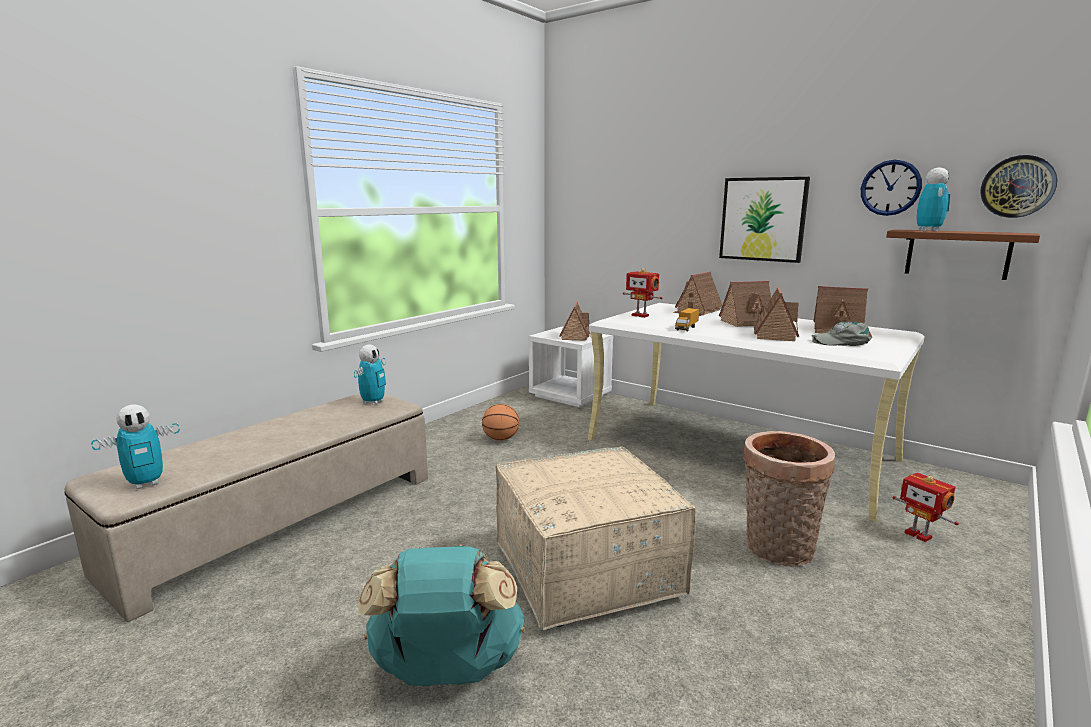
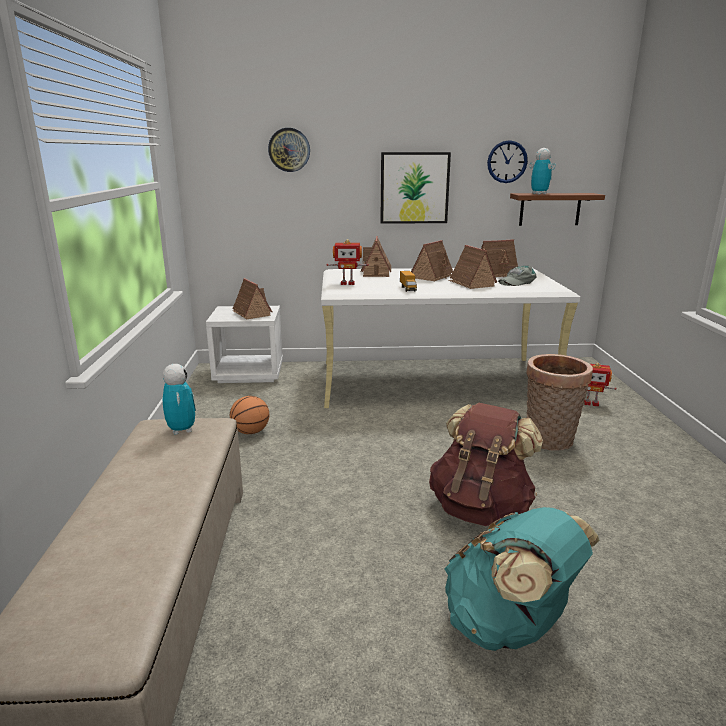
camera: 40 degrees left, 5 degrees up
toy robot [91,404,180,489] -> none
beige ottoman [496,446,696,631] -> brown backpack [429,403,543,526]
wall clock [980,155,1057,218] -> wall clock moved to [268,128,310,172]

